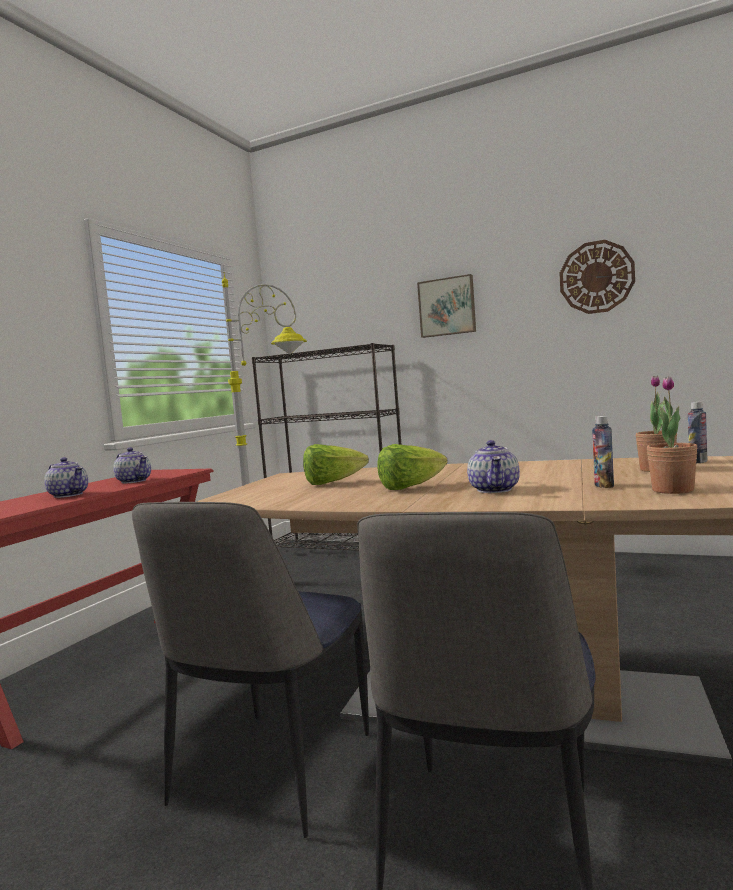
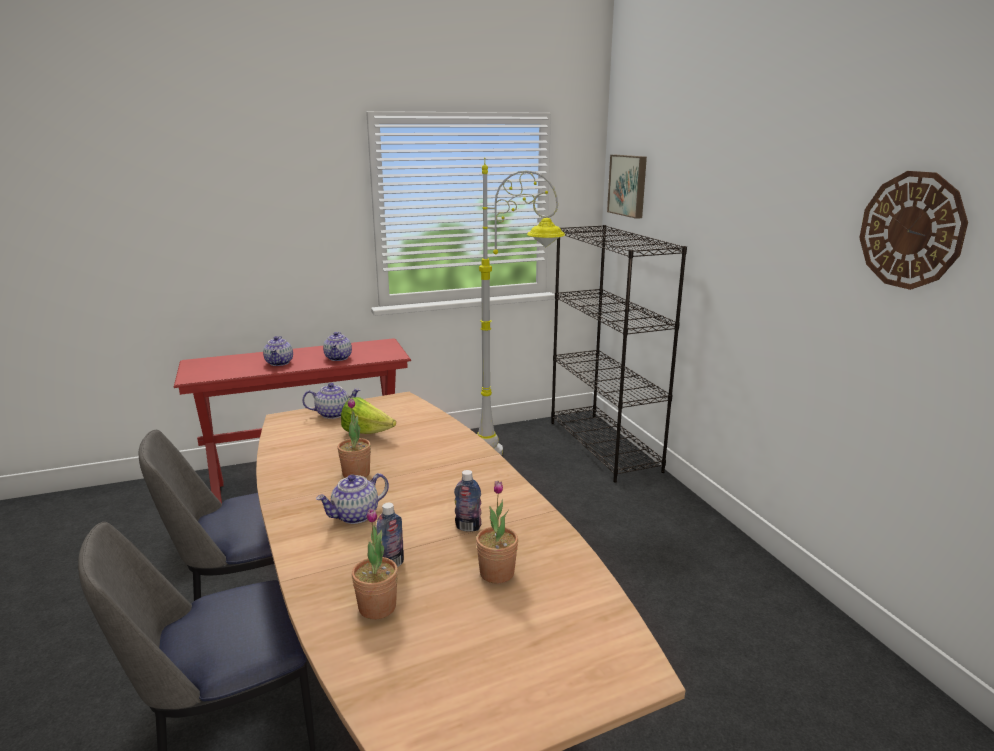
camera: 45 degrees right, 15 degrees up
lettuce [377,444,448,490] -> potted plant [337,398,371,478]
picture [417,274,476,338] -> picture moved to [607,155,647,219]
bottle [688,402,708,463] -> bottle moved to [454,470,482,532]
none -> teapot [302,383,361,419]

